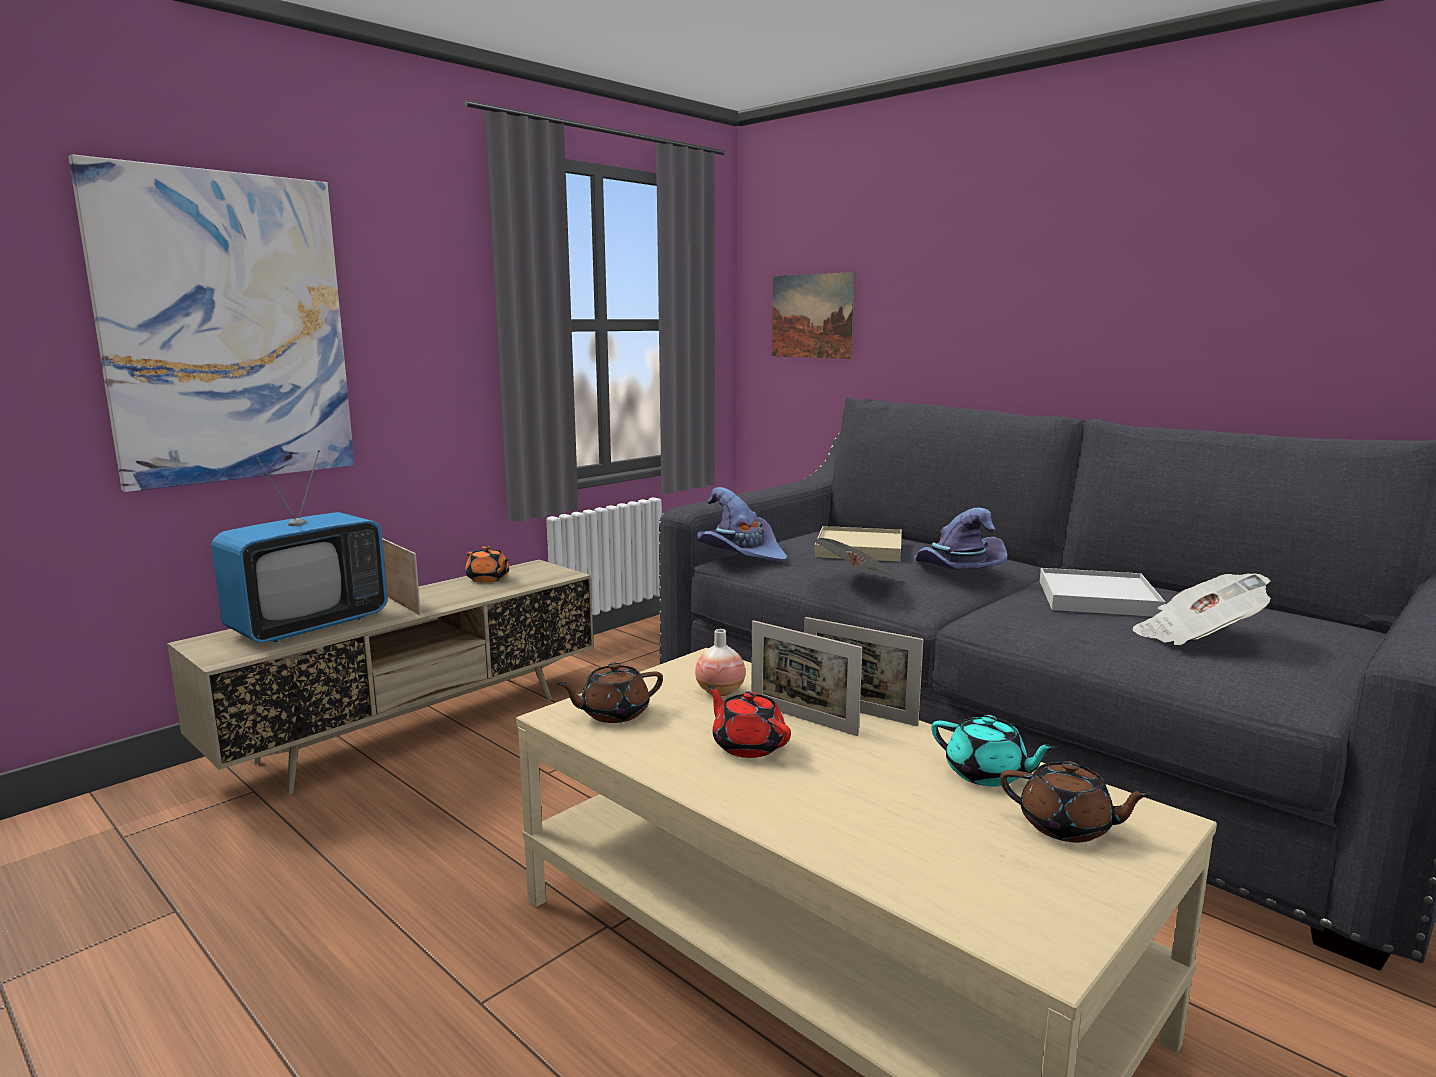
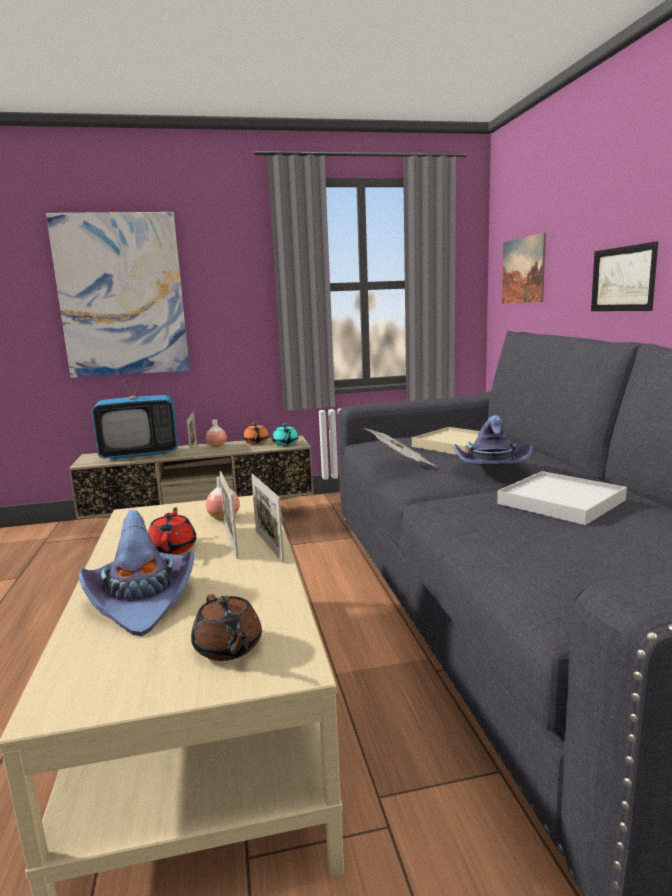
camera: 35 degrees right, 0 degrees up
brown teapot [557,662,663,723] -> none
purple hat [697,487,787,562] -> purple hat moved to [78,510,194,636]
turquoise teapot [931,715,1057,786] -> turquoise teapot moved to [272,423,298,446]
newspaper [1133,574,1271,645] -> none
none -> vase [206,420,227,447]
none -> picture [591,241,658,311]

